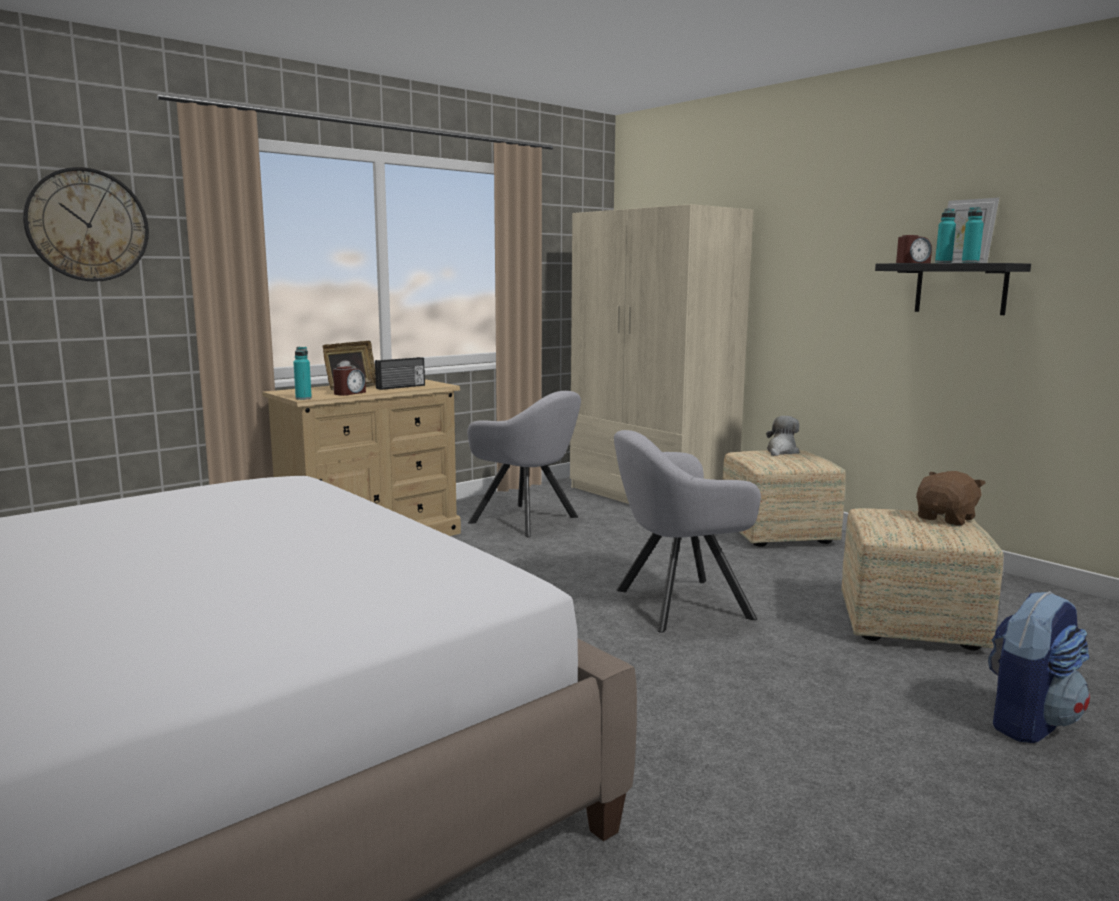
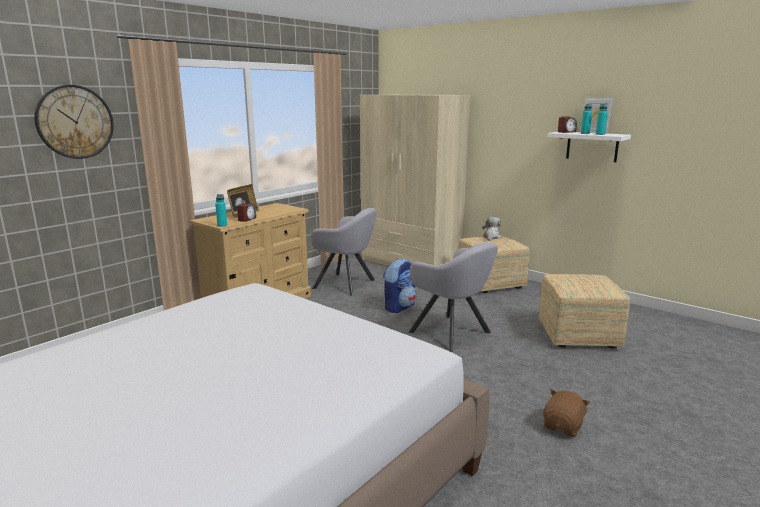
camera: 10 degrees left, 5 degrees up
radio [375,357,425,390] -> none
grey armchair [614,430,761,633] -> grey armchair turned 105 degrees counterclockwise [408,243,498,352]
black shelf [875,263,1031,315] -> white shelf [547,132,631,162]
brown plush toy [916,471,986,526] -> brown plush toy moved to [543,389,590,437]
backpack [988,591,1090,743] -> backpack moved to [383,258,417,313]

